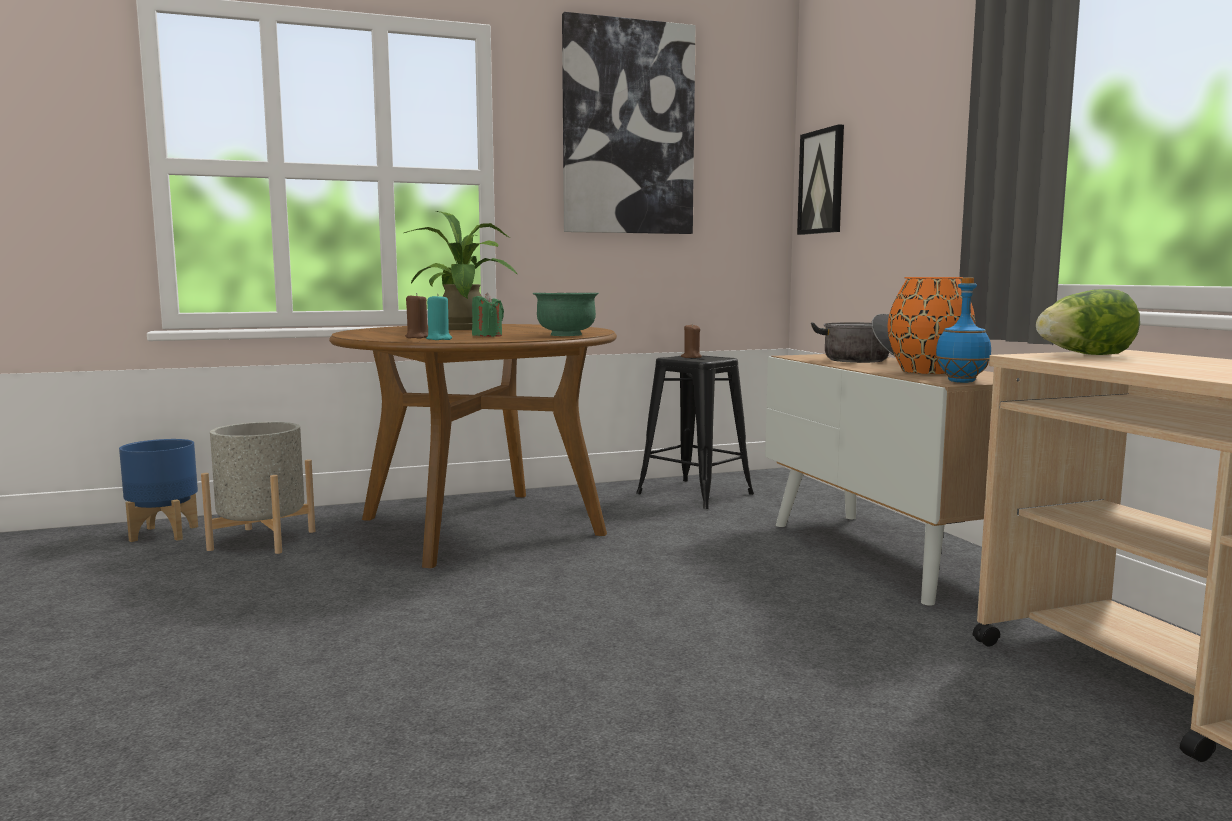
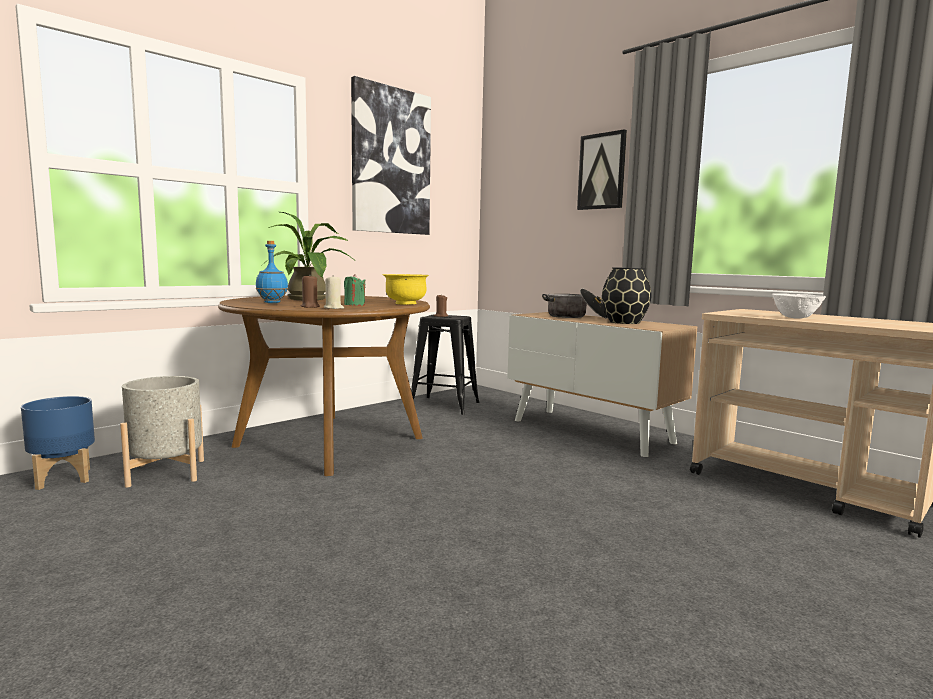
camera: 25 degrees left, 0 degrees up
turquoise candle [426,294,452,340] -> beige candle [324,275,344,309]
green bowl [532,293,599,336] -> yellow bowl [383,274,429,305]
picture [797,124,844,235] -> picture moved to [577,129,627,210]
orange vase [888,277,975,374] -> black vase [602,267,651,324]
blue bottle [935,277,991,383] -> blue bottle moved to [256,241,288,303]
lettuce [1036,289,1140,355] -> none
none -> white bowl [772,293,826,319]

